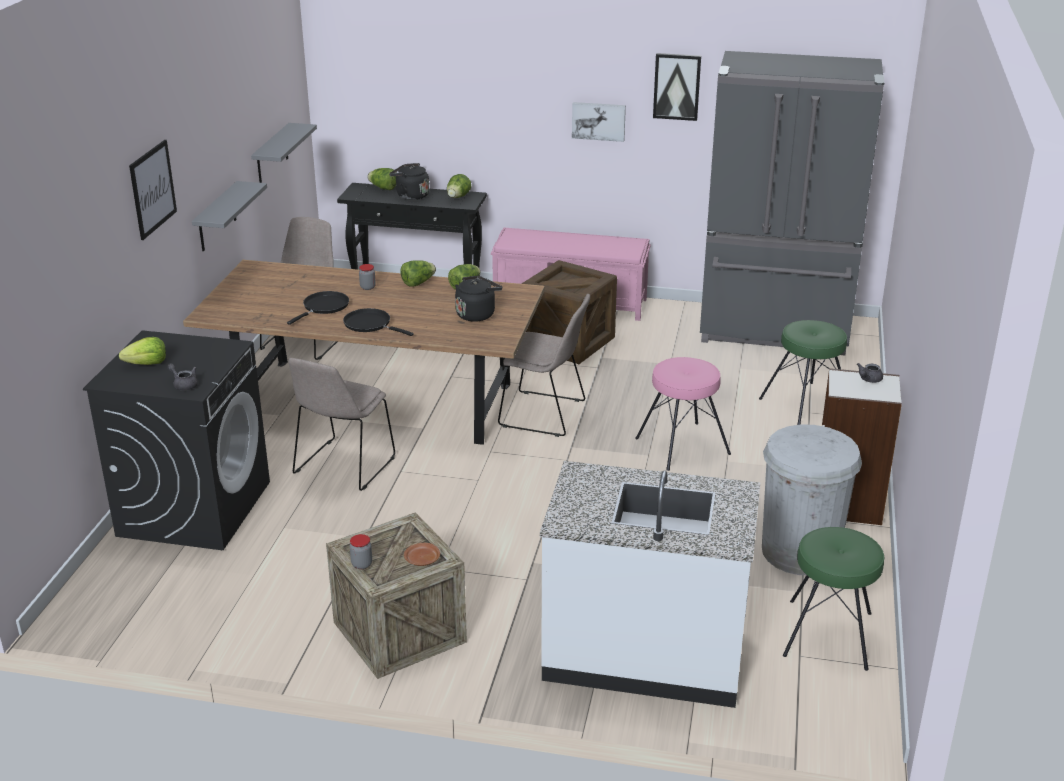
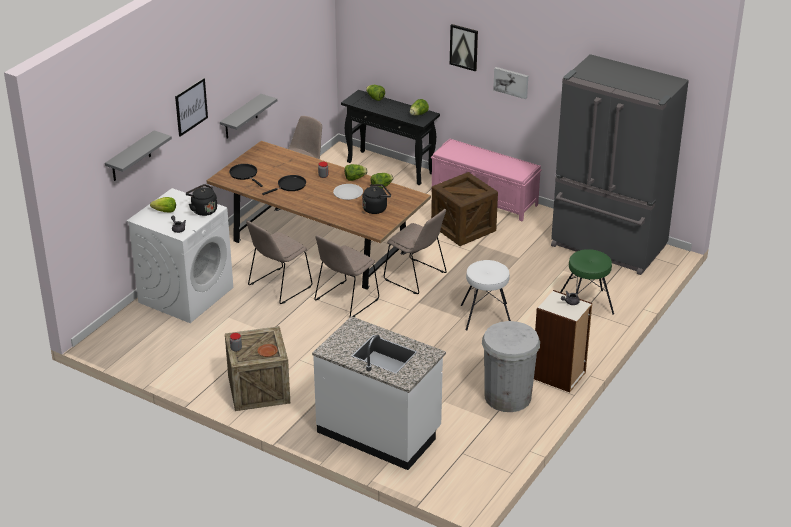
camera: 20 degrees right, 5 degrees up
black washing machine [83,330,270,550] -> white washing machine [127,188,233,323]
grey shelf [251,123,317,183] -> grey shelf moved to [105,130,172,181]
black frying pan [343,308,414,336] -> black frying pan moved to [229,164,263,187]
black kettle [389,163,429,200] -> black kettle moved to [186,184,217,216]
pink stool [635,357,731,471] -> white stool [461,260,511,330]
picture [653,53,701,121] -> picture moved to [450,24,478,71]
green stool [783,527,885,671] -> none
none -> beige chair [314,235,379,317]
none -> white plate [333,184,363,200]

